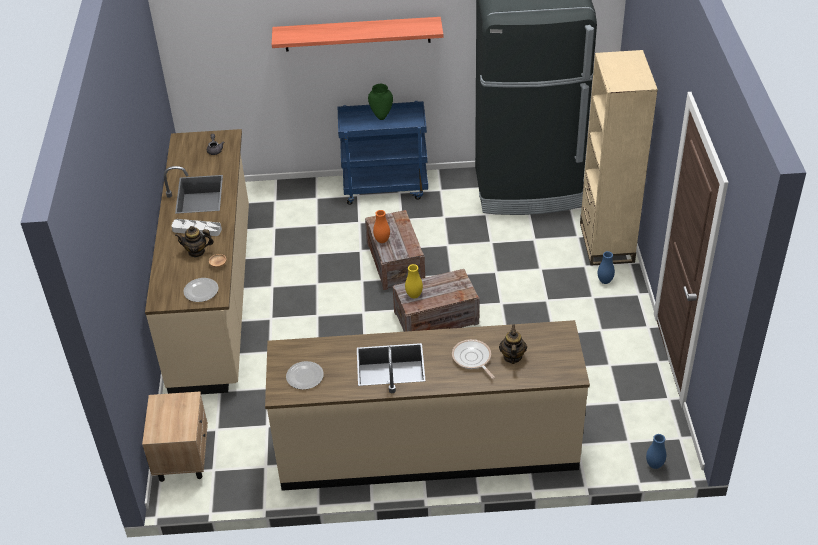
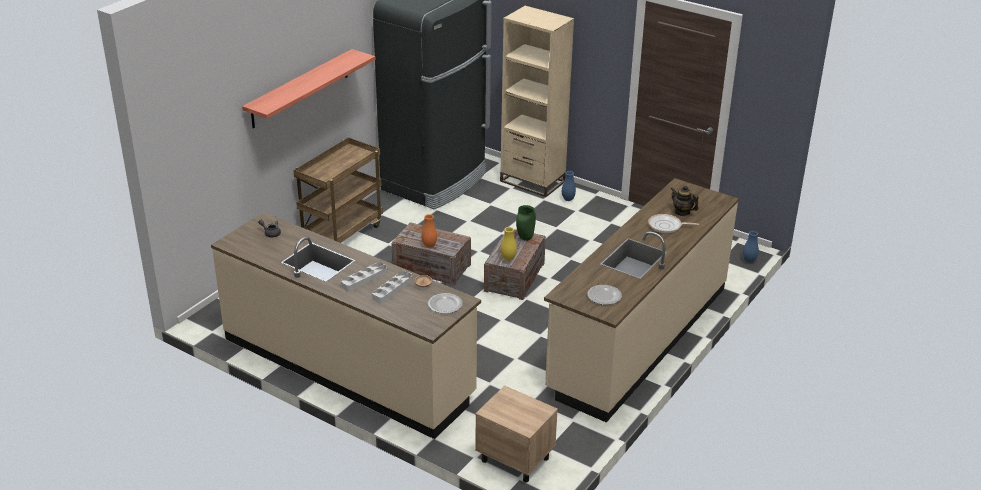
camera: 55 degrees left, 10 degrees down
teapot [175,226,214,257] -> grey tray [372,271,412,303]
blue cart [338,101,428,205] -> brown cart [294,137,383,243]
green vase [368,84,393,120] -> green vase moved to [516,205,536,241]

